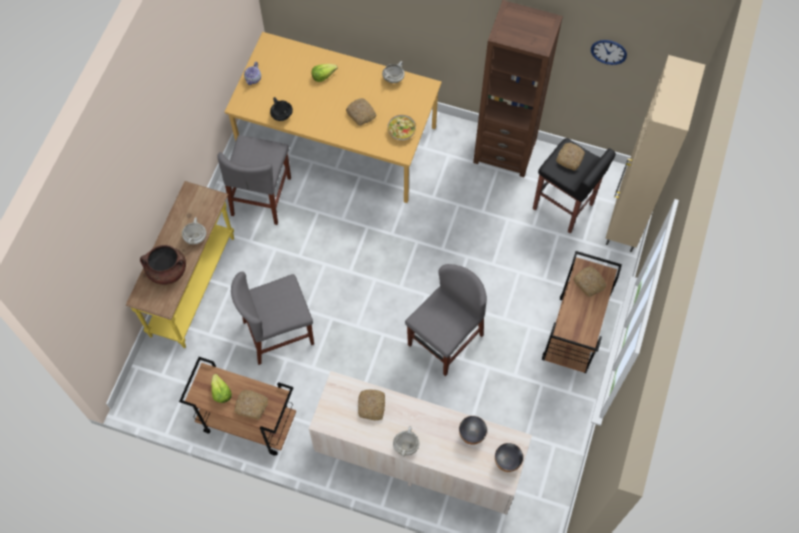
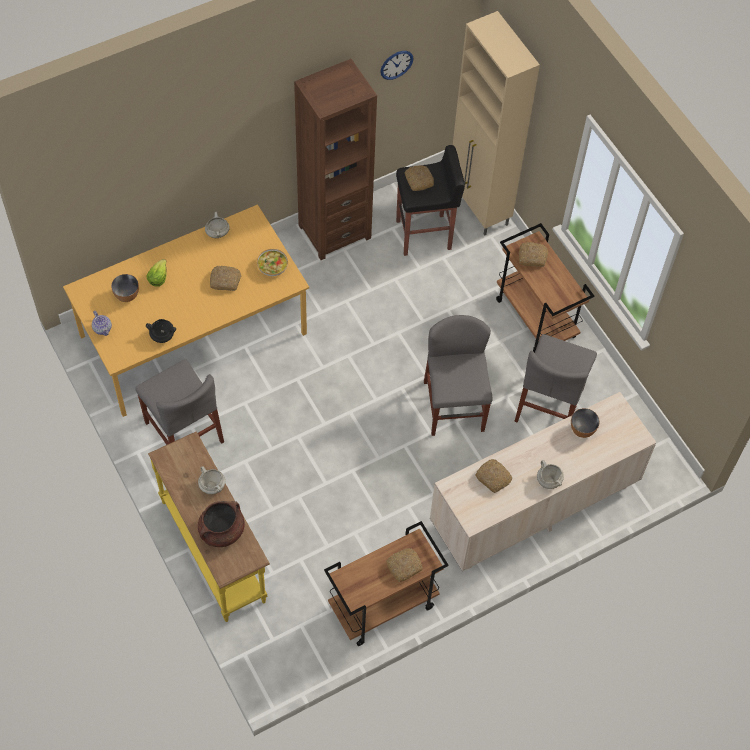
camera: 50 degrees left, 5 degrees down
lettuce [211,374,232,403] -> none
grey chair [231,272,314,365] -> grey chair moved to [514,334,597,423]
bowl [495,443,523,472] -> bowl moved to [111,274,139,302]

